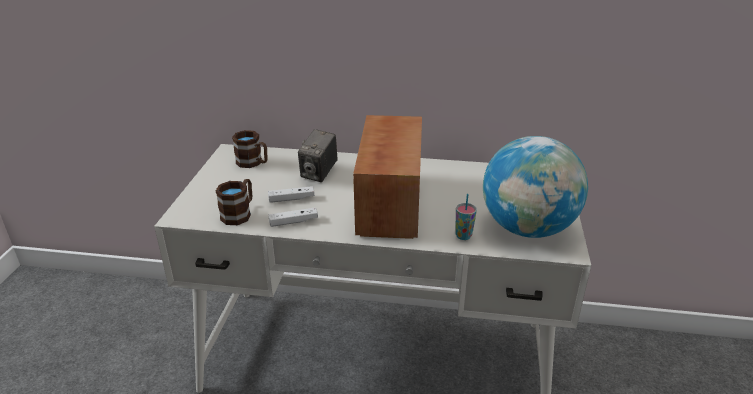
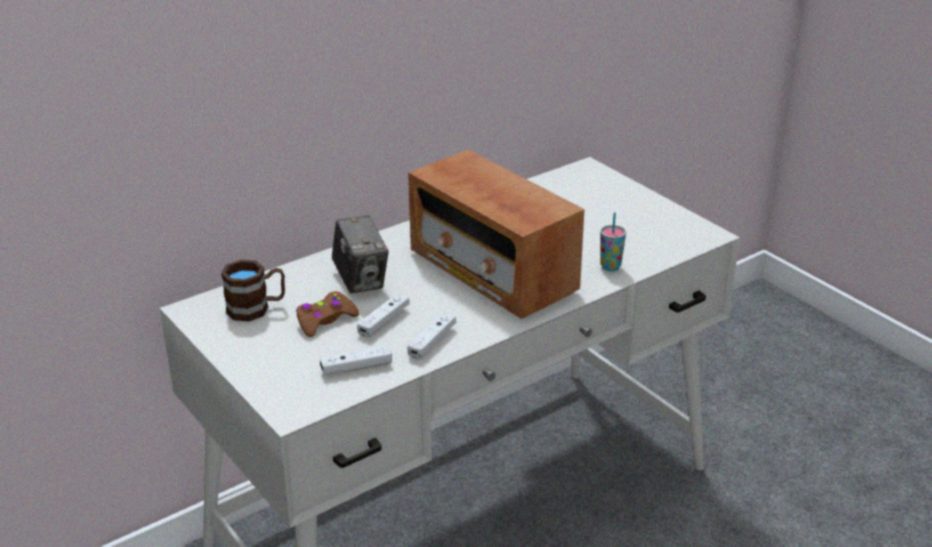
camera: 45 degrees left, 0 degrees up
brown mug [216,179,252,225] -> white game controller [320,345,392,374]
globe [483,136,588,238] -> none
none -> brown game controller [296,291,359,337]

